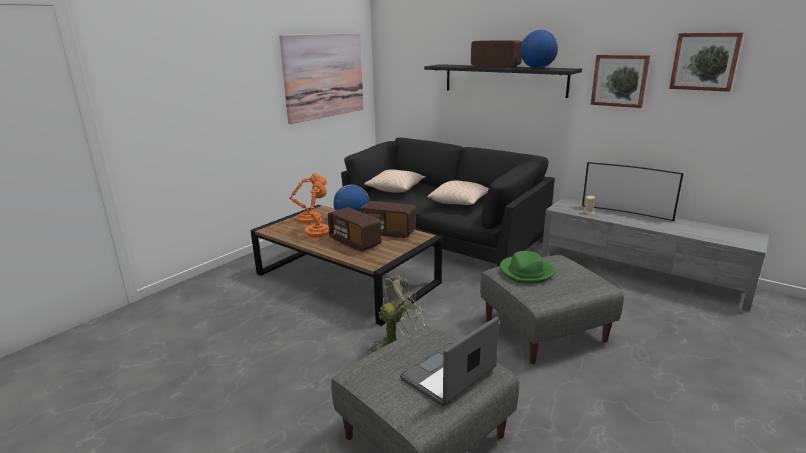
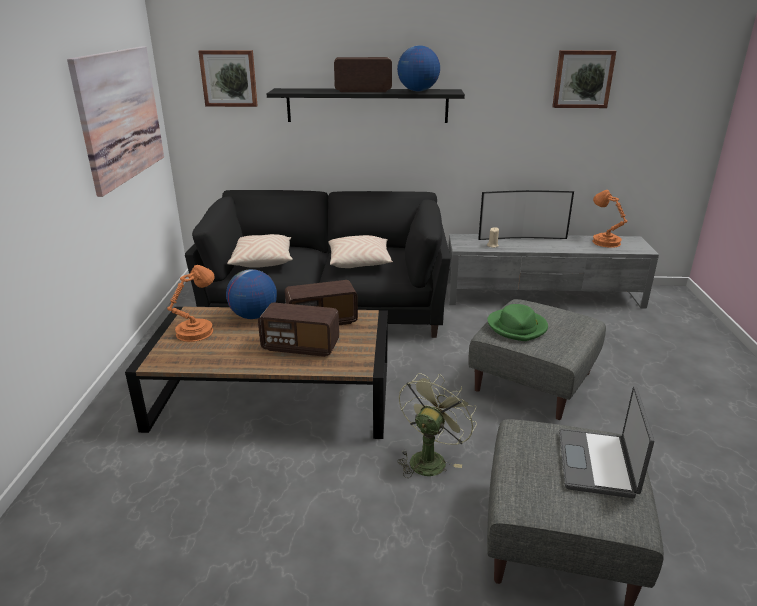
camera: 35 degrees left, 5 degrees up
orange table lamp [305,181,330,239] -> orange table lamp moved to [592,190,627,248]
picture [591,55,650,108] -> picture moved to [198,50,258,107]

